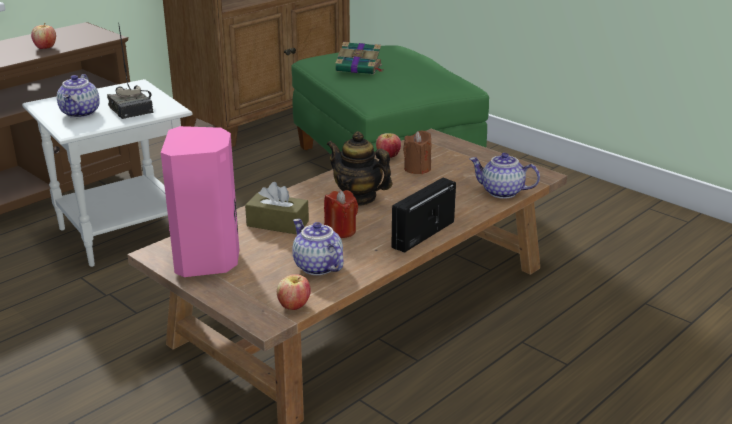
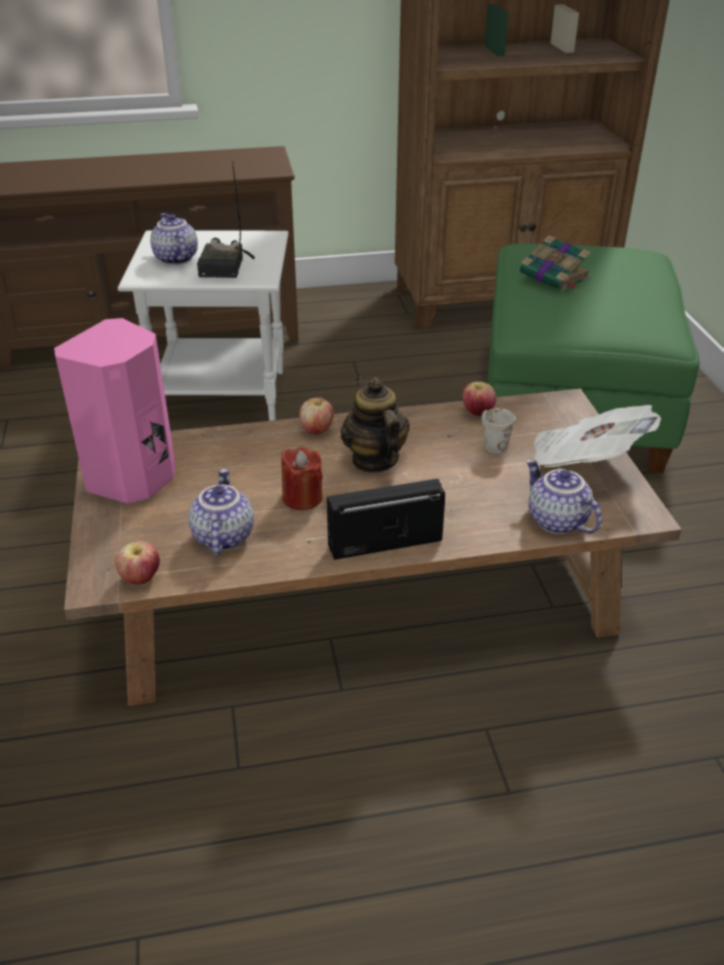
camera: 35 degrees right, 10 degrees up
apple [31,23,56,49] -> apple moved to [299,397,334,434]
teapot [57,74,100,118] -> teapot turned 120 degrees clockwise [150,213,198,265]
brown tissue box [245,182,309,234] -> none
brown candle [403,131,432,174] -> white mug [481,408,515,454]
none -> newspaper [533,405,661,467]

